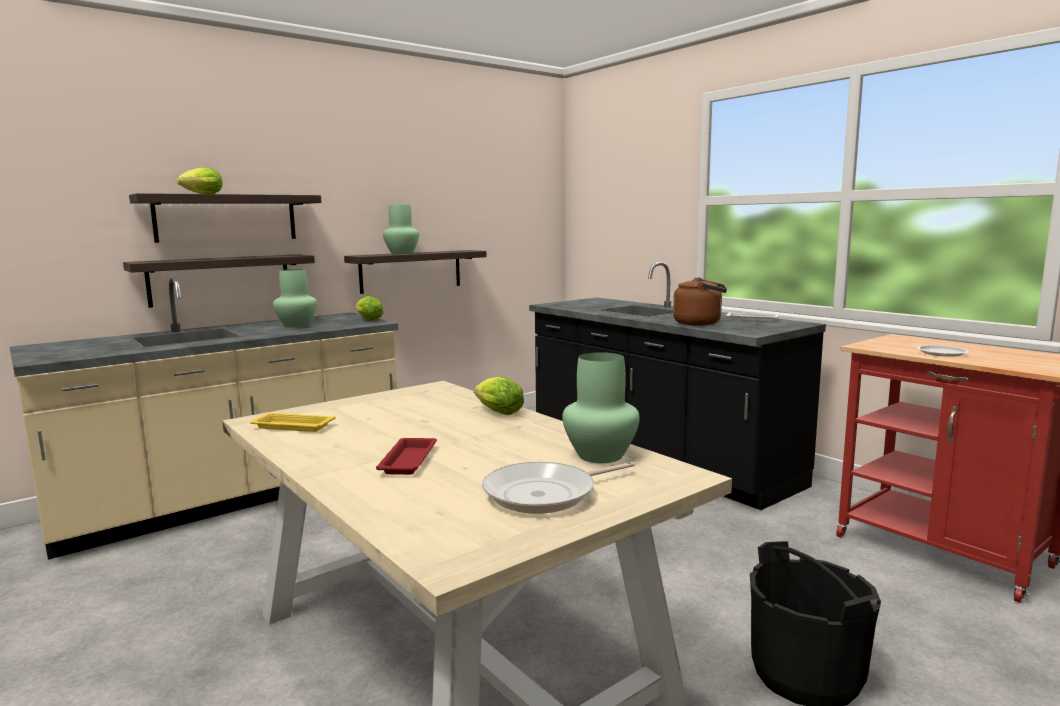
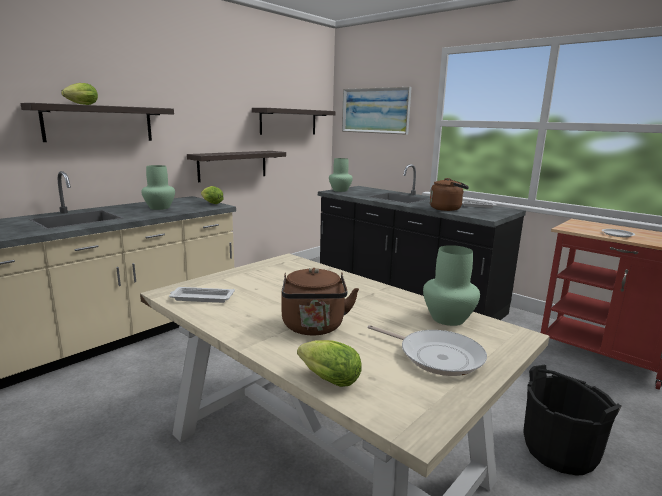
camera: 10 degrees left, 5 degrees up
shelf [123,254,315,308] -> shelf moved to [252,108,336,135]
yellow tray [250,413,335,432] -> white tray [169,287,235,303]
red tray [376,438,437,475] -> brown kettle [281,268,359,335]
green vase [383,205,419,254] -> green vase moved to [329,158,353,192]
lettuce [474,377,524,415] -> lettuce moved to [297,340,362,387]
frying pan [482,462,635,514] -> frying pan turned 105 degrees counterclockwise [368,325,487,376]
none -> picture [342,87,412,135]

